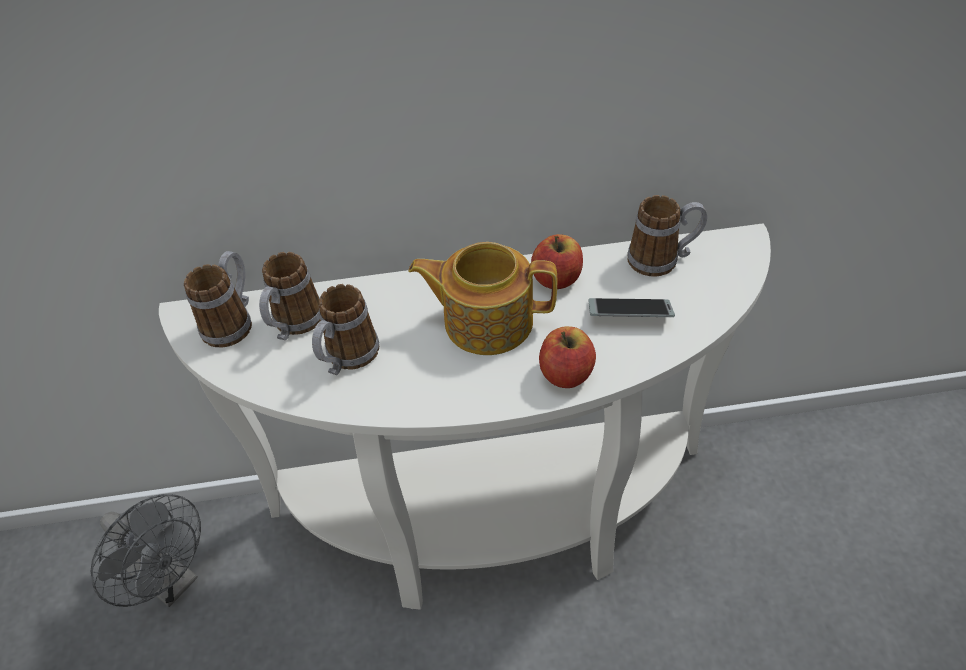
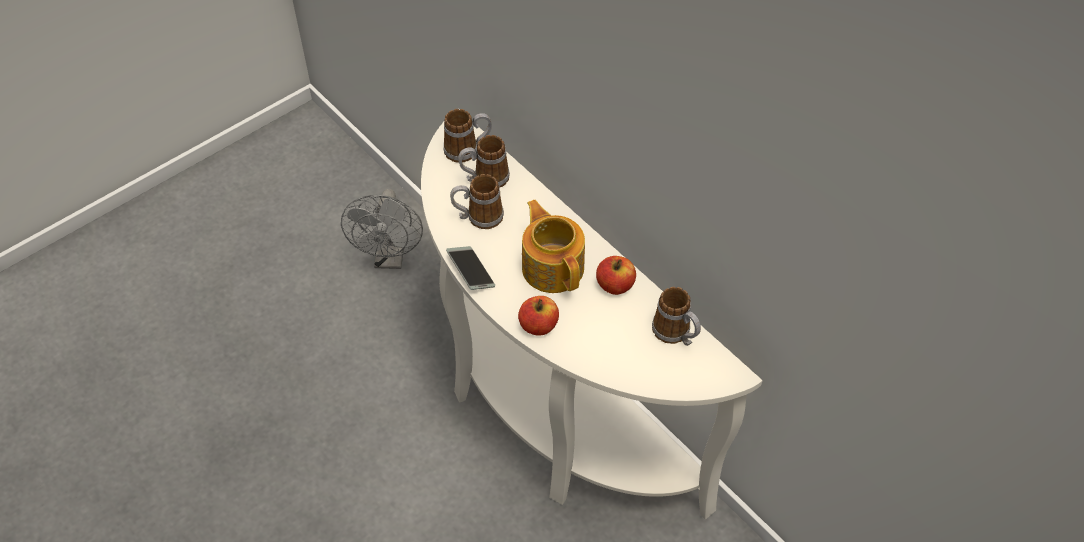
camera: 55 degrees right, 5 degrees up
phone [588,298,675,317] -> phone moved to [446,246,495,290]

